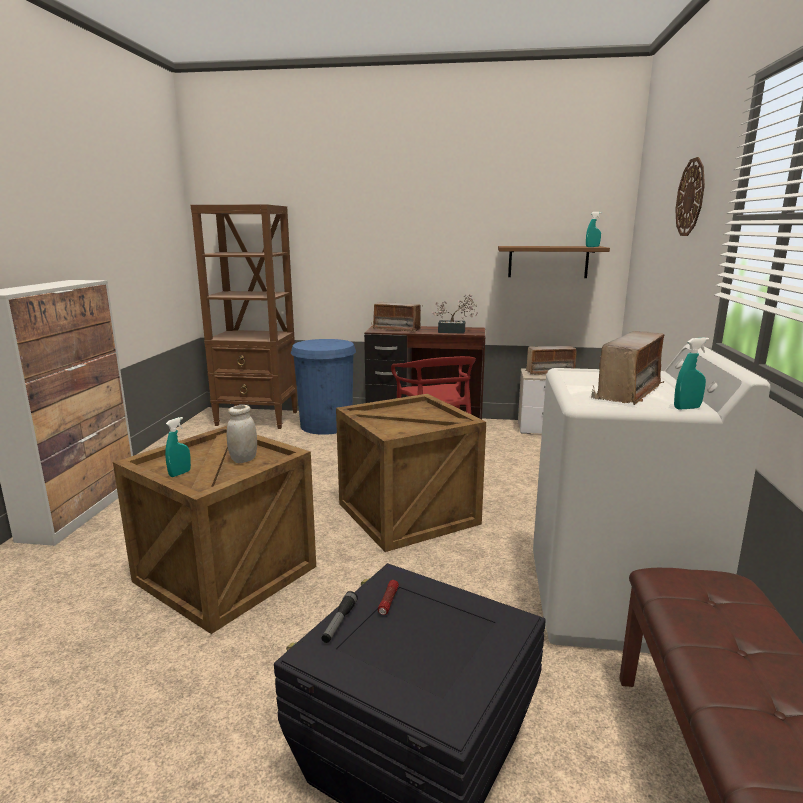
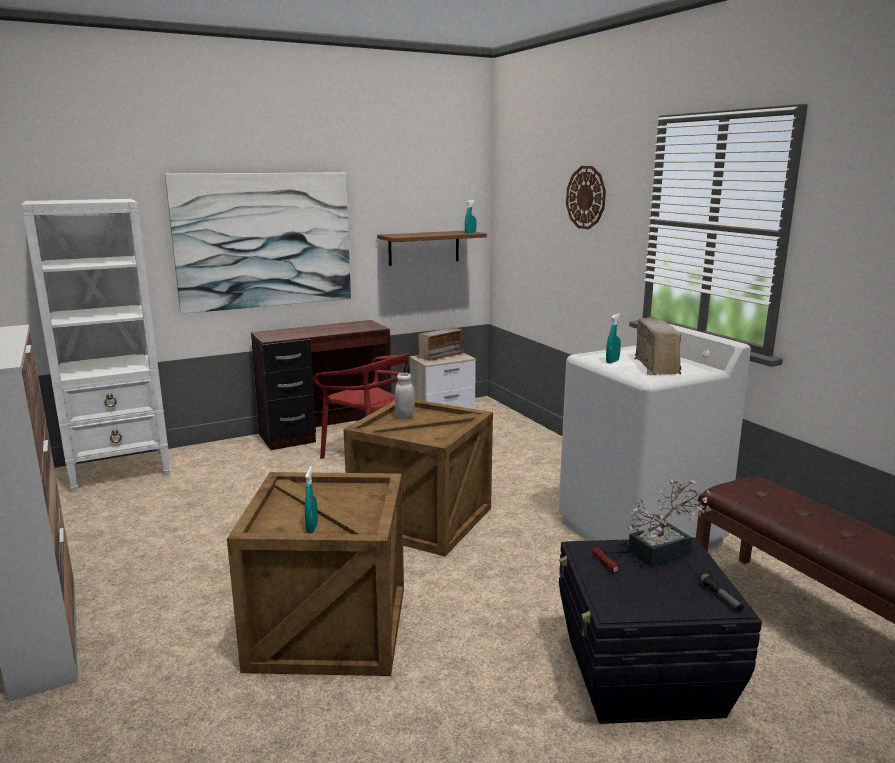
camera: 35 degrees left, 0 degrees up
brown bookcase [191,204,298,429] -> white bookcase [22,199,170,493]
white jar [227,405,257,463] -> white jar moved to [395,373,415,419]
blue trash can [291,339,356,435] -> none
flashlight [322,591,358,643] -> flashlight moved to [699,573,744,612]
radio [371,302,421,332] -> none
potted plant [431,294,478,334] -> potted plant moved to [627,479,711,567]
turquoise spray bottle [674,337,709,410] -> turquoise spray bottle moved to [606,313,621,363]
none -> picture [165,172,351,314]

